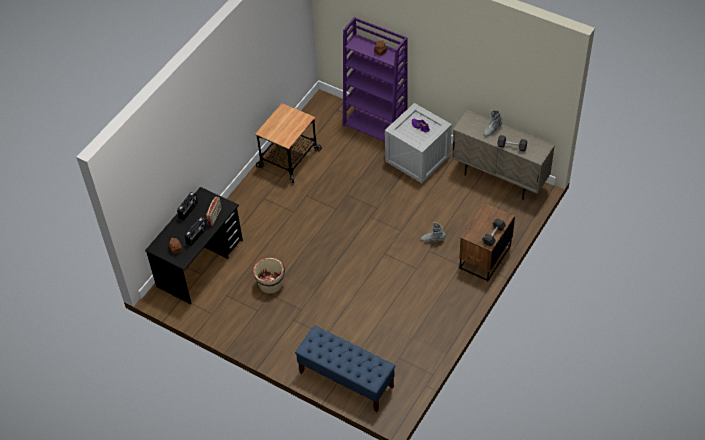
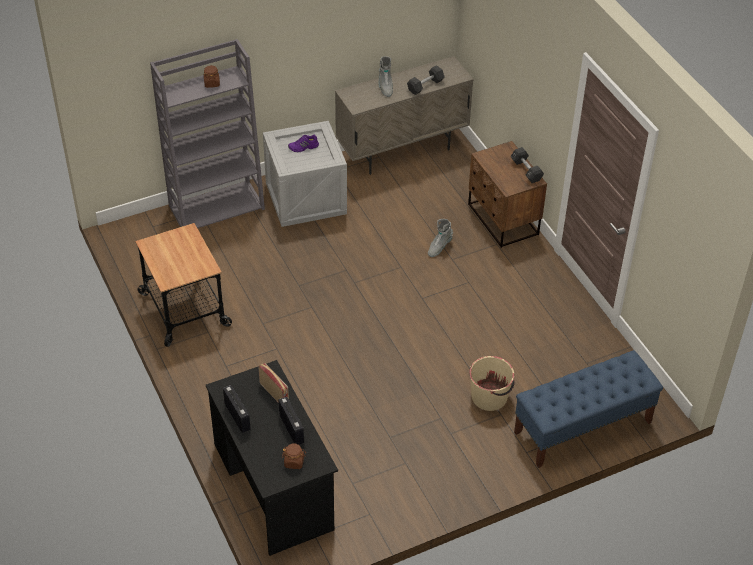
camera: 60 degrees left, 5 degrees down
beige bucket [254,258,285,294] -> beige bucket moved to [469,356,515,411]
purple bookcase [343,17,408,142] -> grey bookcase [150,39,265,228]

